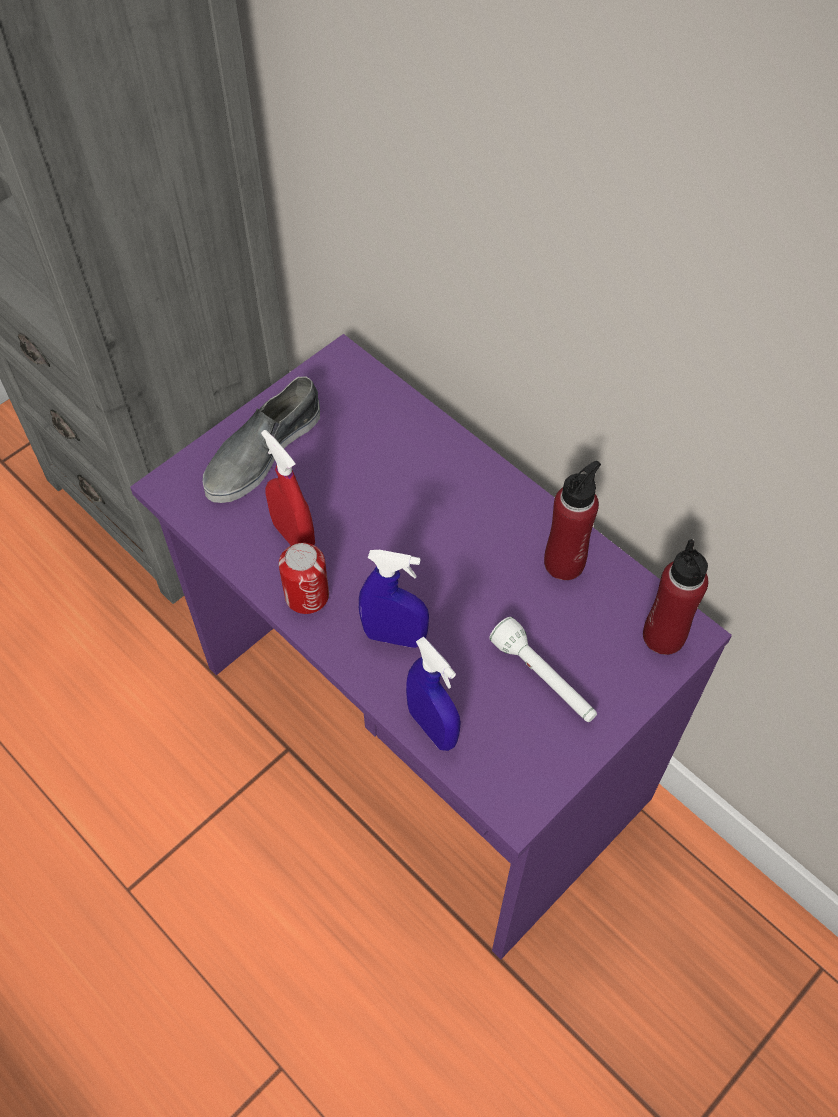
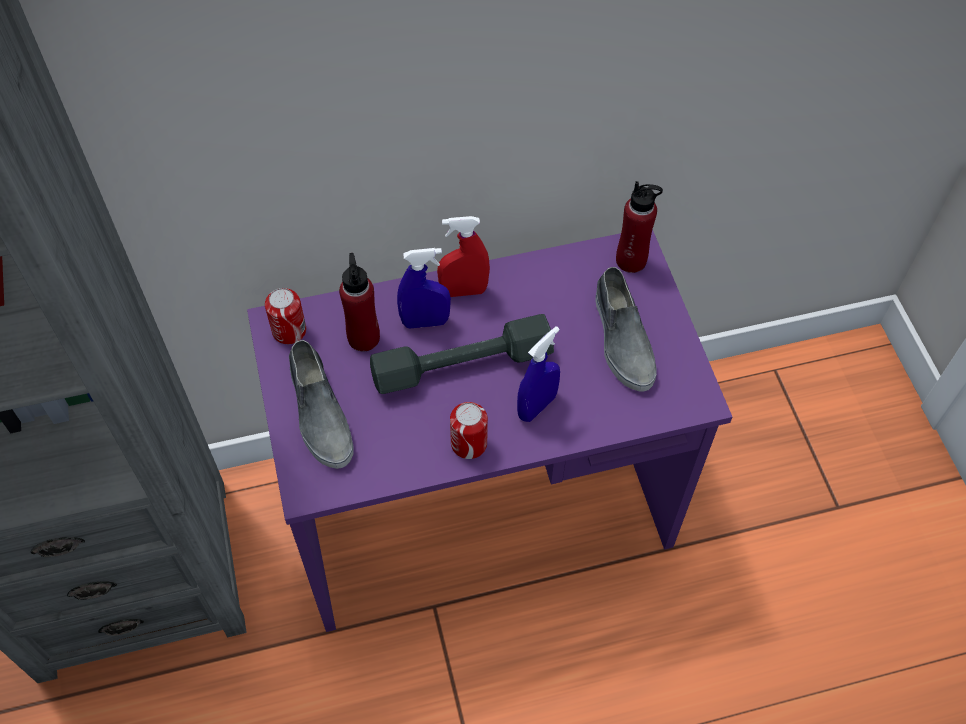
camera: 60 degrees left, 0 degrees up
red spray bottle [261,430,315,545] -> red spray bottle moved to [437,216,490,297]
blue spray bottle [406,637,461,751] -> blue spray bottle moved to [397,248,451,328]
white flashlight [489,617,597,722] -> grey shoe [595,267,657,392]
red bottle [544,461,601,580] -> red bottle moved to [339,253,380,351]
none -> can [265,288,306,344]
none -> grey dumbbell [370,314,554,394]

